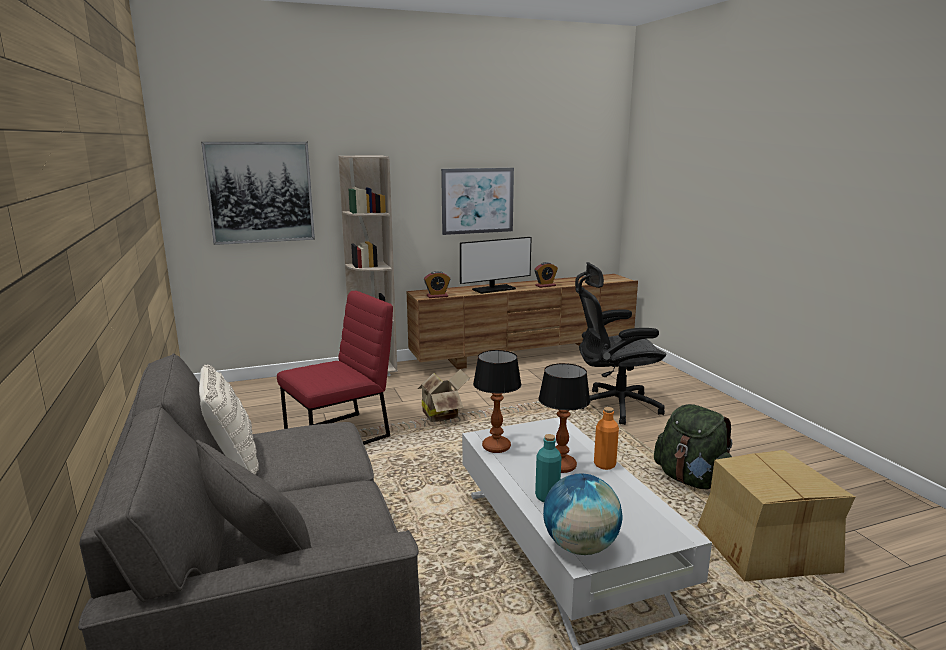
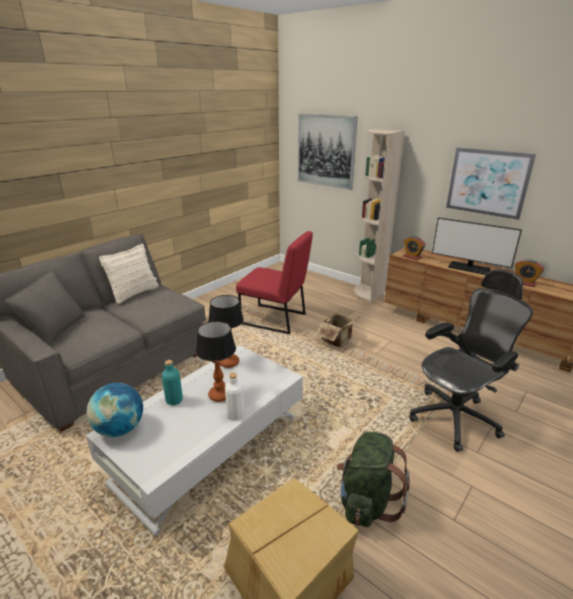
camera: 60 degrees right, 10 degrees up
office chair [575,262,667,425] -> office chair turned 90 degrees clockwise [410,269,533,452]
orange bottle [594,407,619,470] -> white bottle [225,373,244,420]

